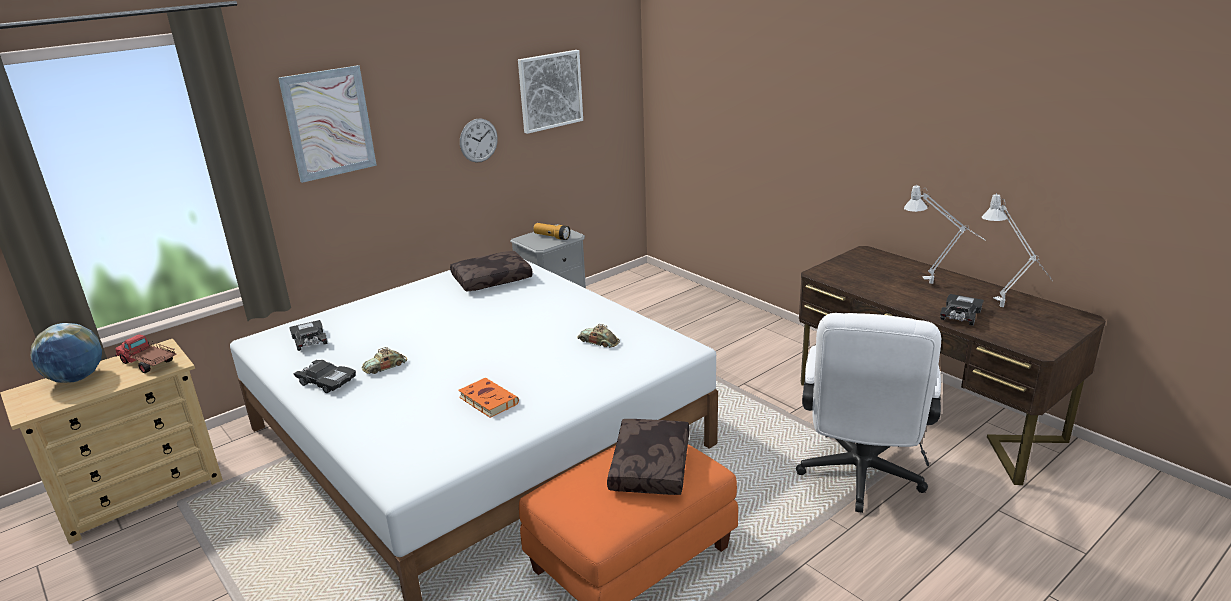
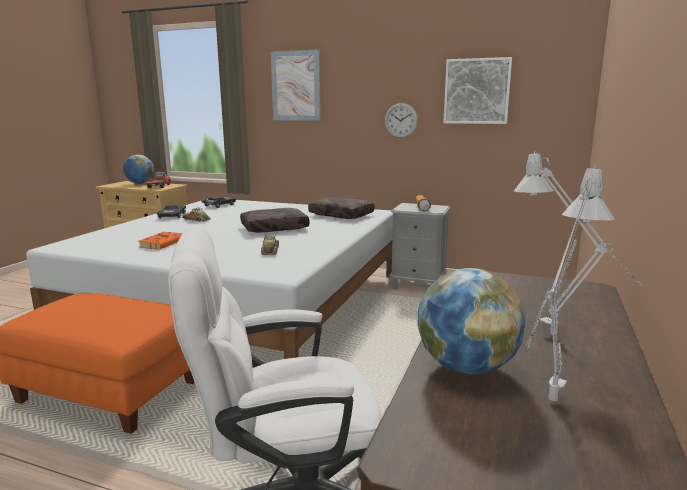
camera: 60 degrees right, 10 degrees down
brown pillow [607,419,689,495] -> brown pillow moved to [240,208,309,233]
black toy car [940,294,984,326] -> globe [417,268,525,374]

